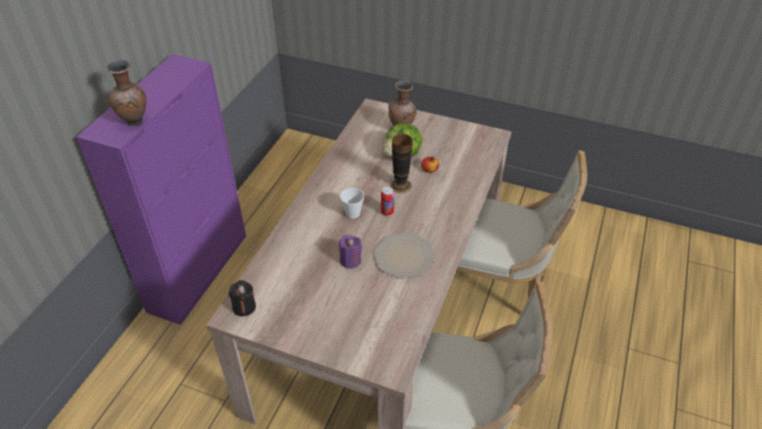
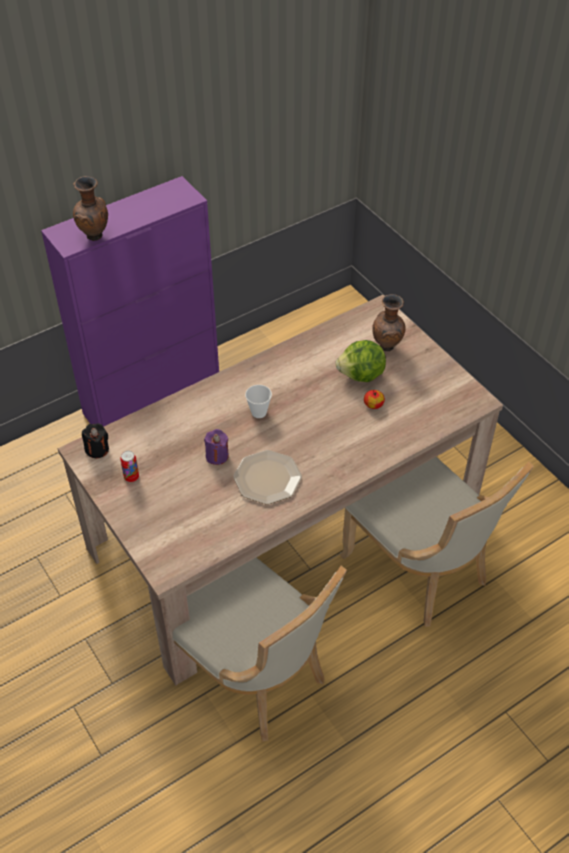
camera: 35 degrees right, 5 degrees up
can [381,186,394,216] -> can moved to [120,451,139,482]
vase [390,134,412,193] -> none

